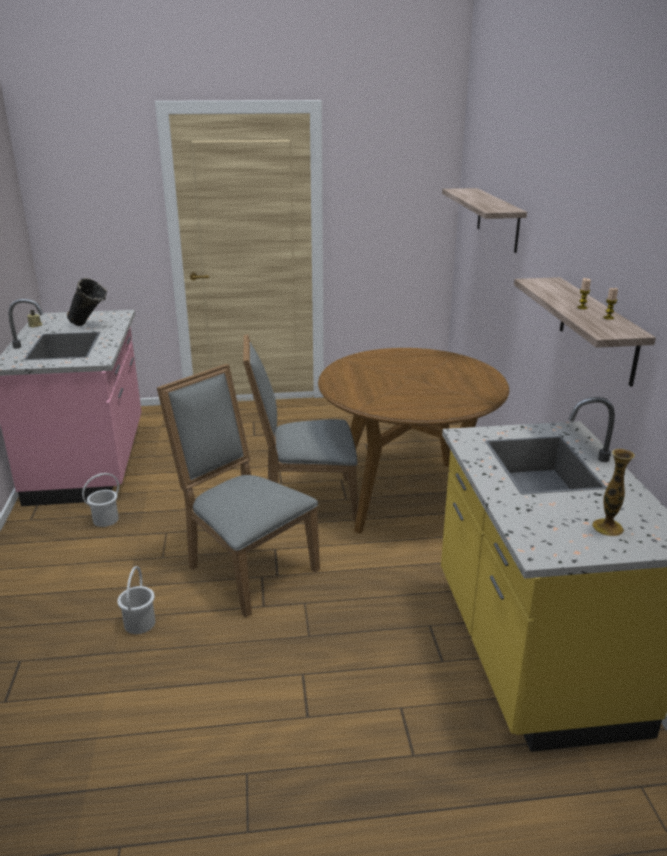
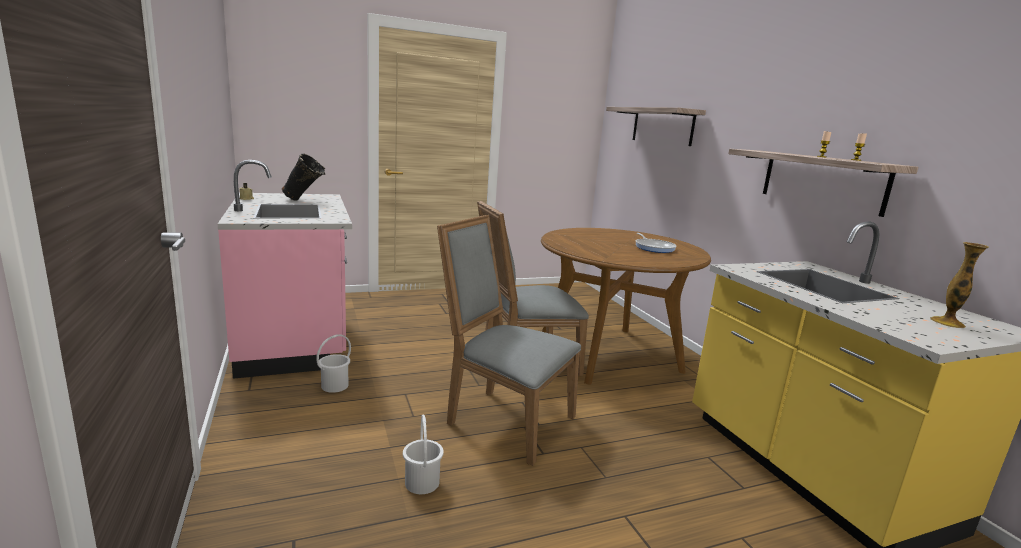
camera: 15 degrees left, 10 degrees down
none -> frying pan [635,233,677,253]

